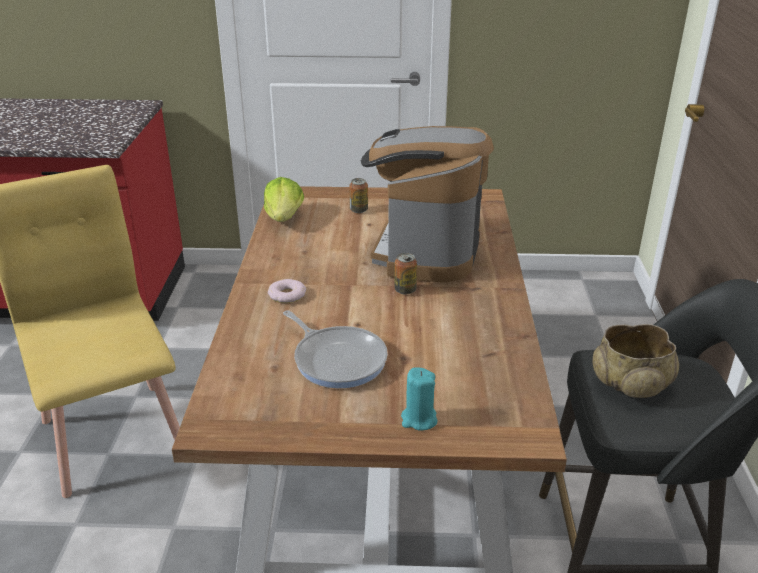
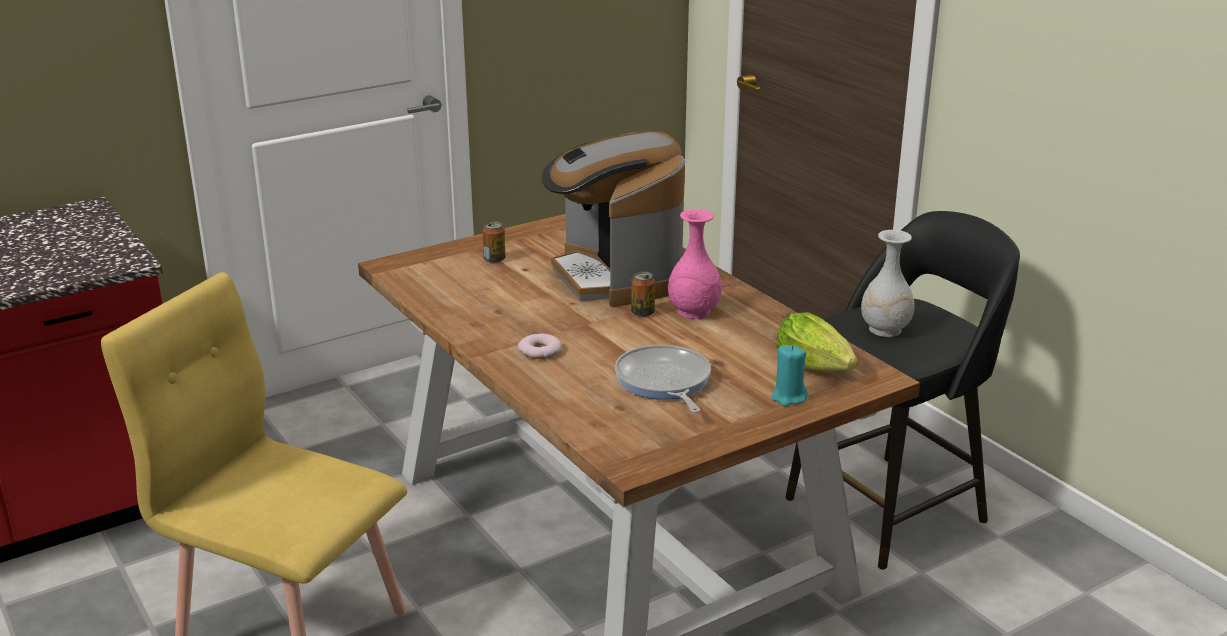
camera: 35 degrees left, 5 degrees down
lettuce [264,177,304,222] -> lettuce moved to [776,312,858,371]
frying pan [283,310,388,388] -> frying pan turned 120 degrees counterclockwise [615,345,711,413]
beige bowl [593,324,679,398] -> white vase [861,230,914,337]
none -> pink vase [668,209,722,319]

